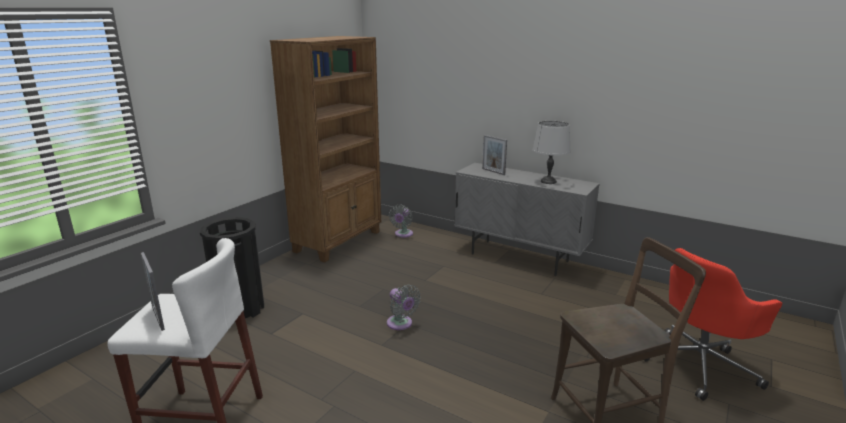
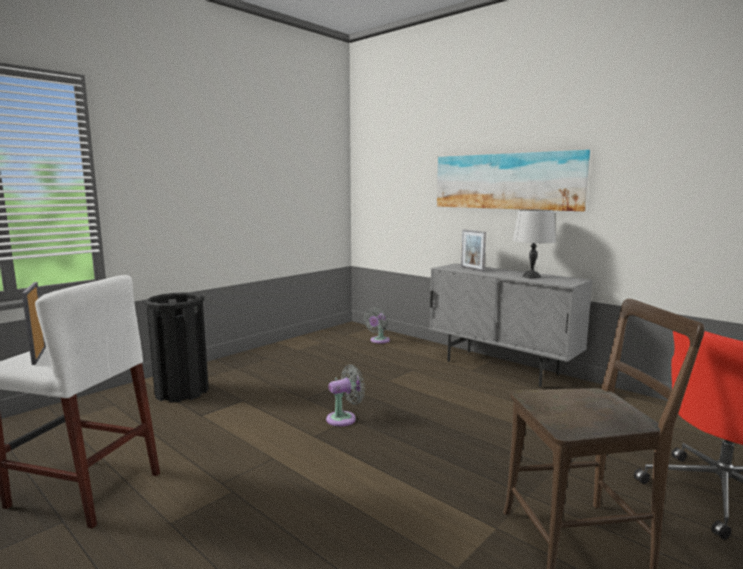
camera: 10 degrees right, 10 degrees down
brown bookcase [270,36,381,263] -> none
grey fan [387,285,421,330] -> grey fan turned 90 degrees counterclockwise [326,364,365,426]
none -> picture [437,150,590,211]

